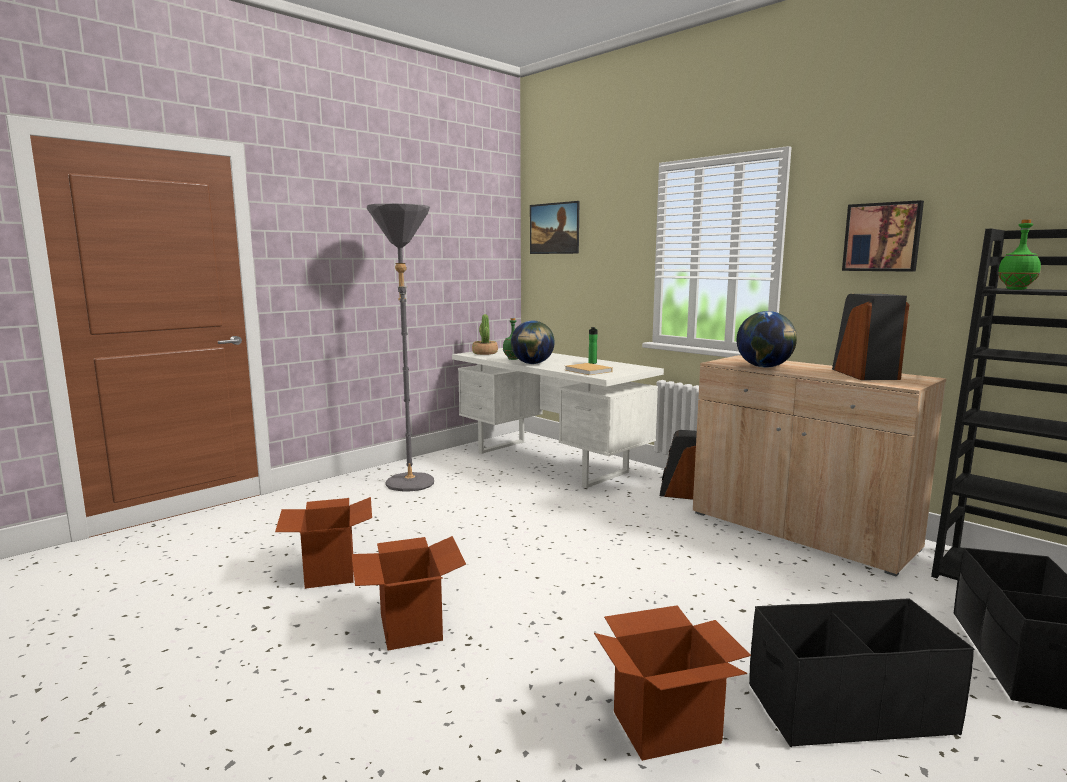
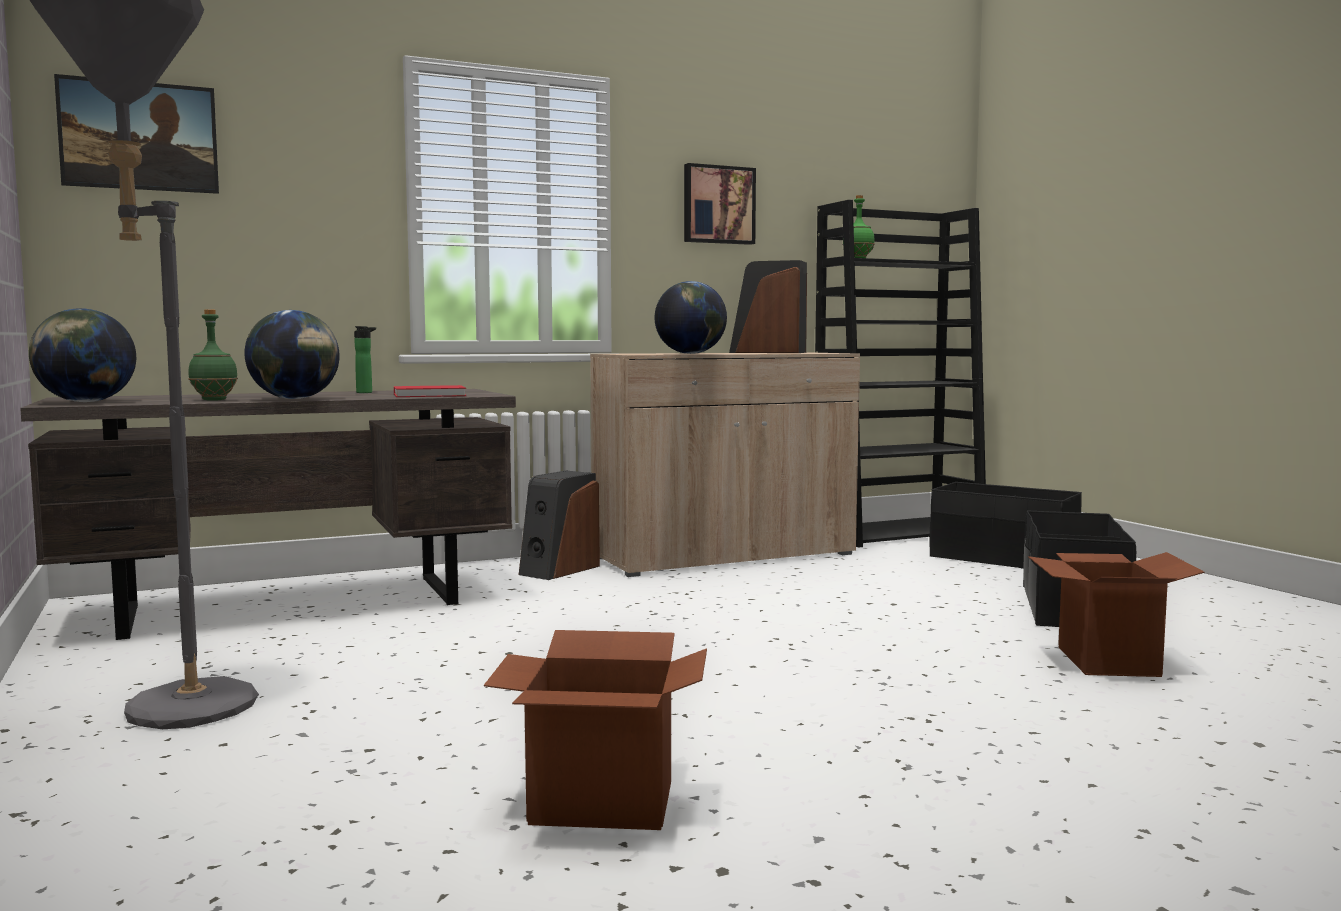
camera: 70 degrees left, 5 degrees down
cardboard box [352,536,466,651] -> none
white desk [452,348,664,488] -> brown desk [20,389,516,640]
potted plant [472,314,498,355] -> globe [29,308,136,402]
beige book [565,363,613,375] -> red book [394,385,467,397]

